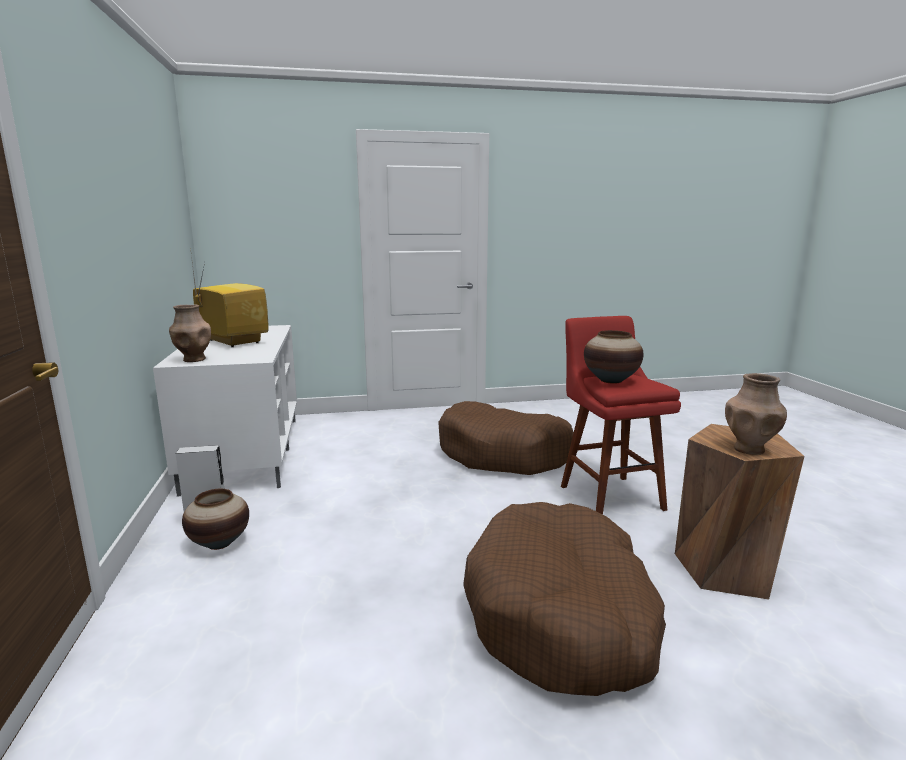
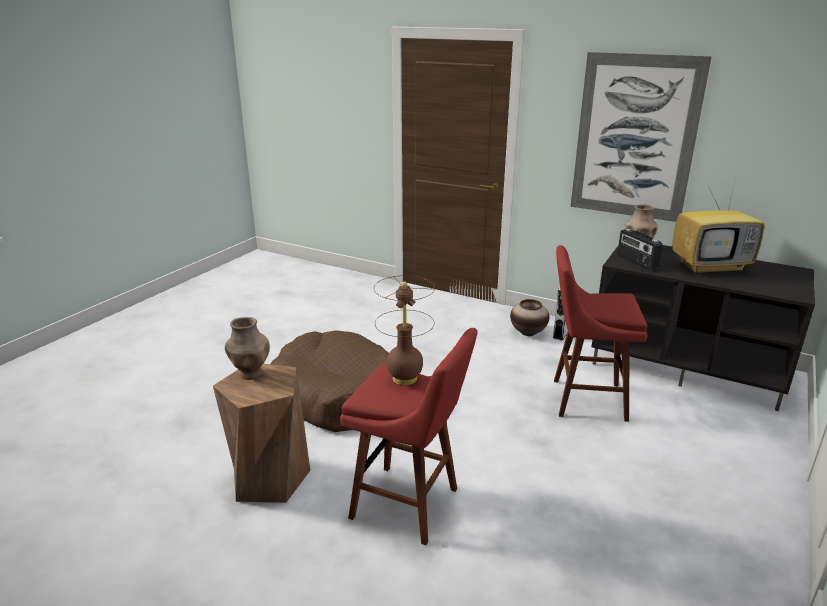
camera: 130 degrees right, 10 degrees up
white tv stand [153,325,297,497] -> black tv stand [592,245,815,411]
brown dog bed [438,401,573,475] -> none
vase [584,330,643,384] -> brown table lamp [374,276,435,385]
none -> red stool [554,245,647,422]
none -> picture [571,52,712,222]
none -> radio [617,229,663,270]

